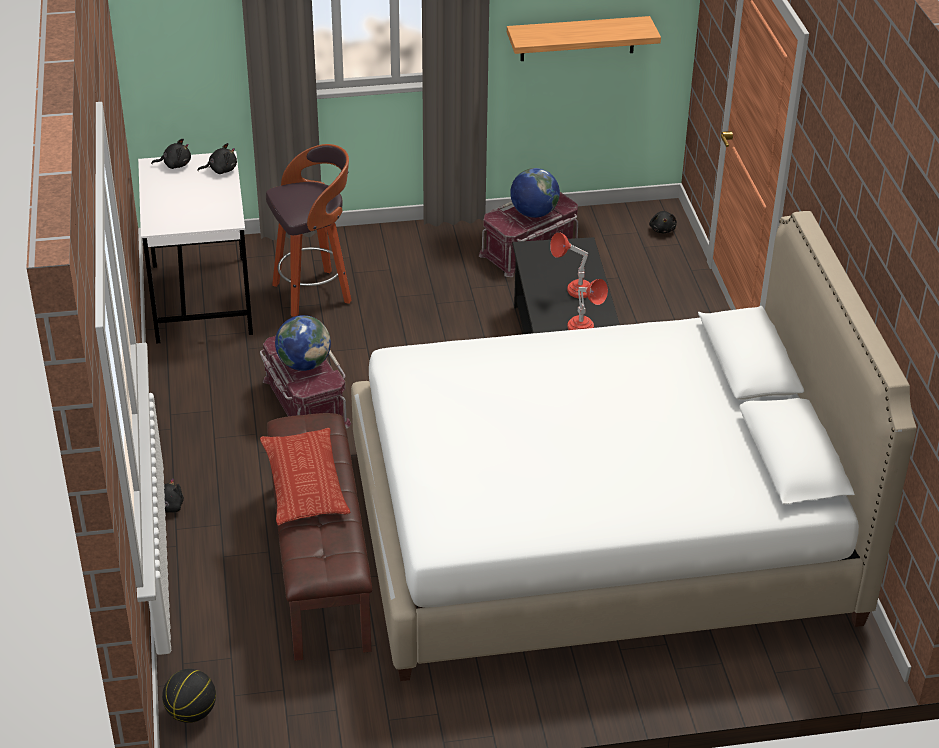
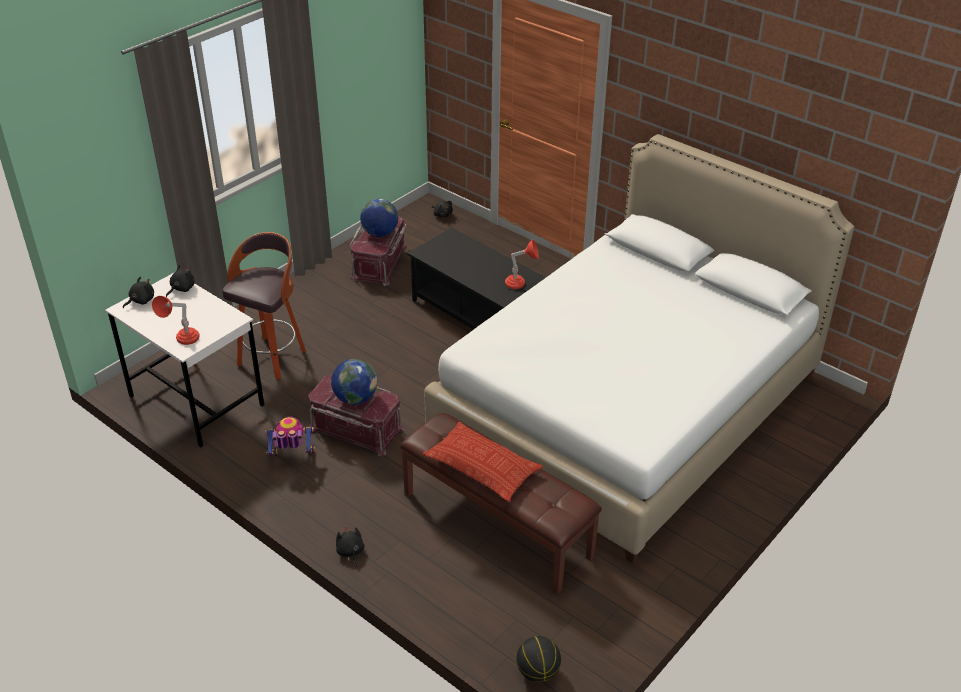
camera: 40 degrees left, 0 degrees up
shelf [507,16,661,61] -> none
red table lamp [550,232,590,298] -> red table lamp moved to [152,296,200,345]
none -> toy robot [265,416,315,456]

